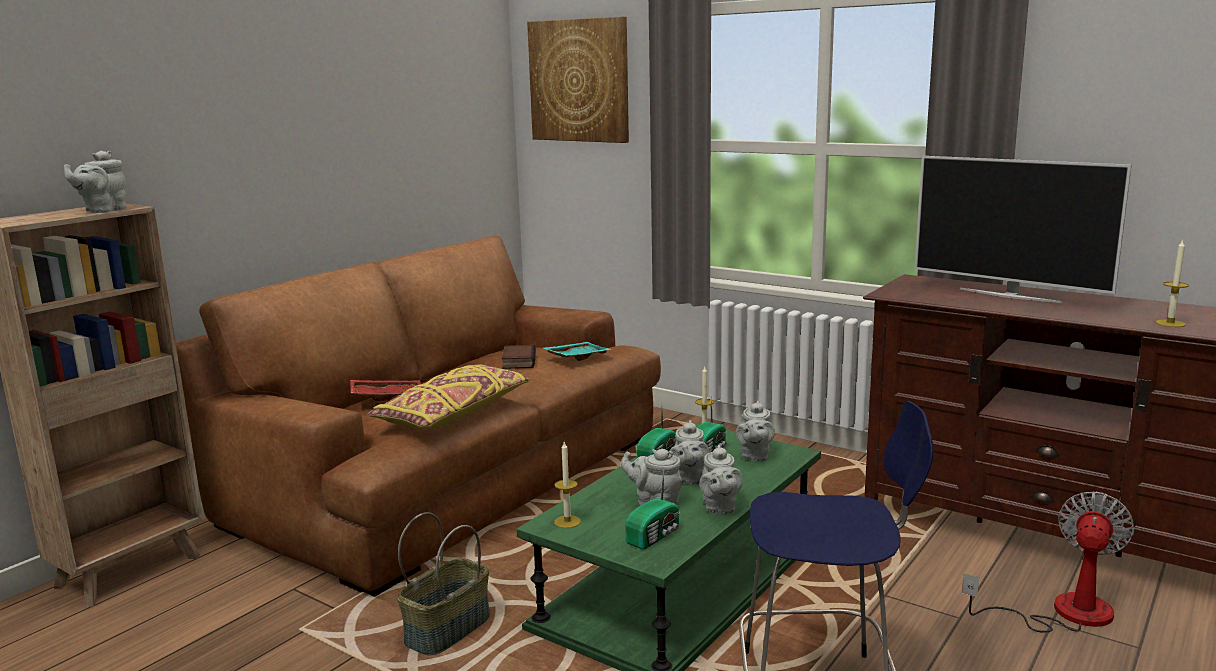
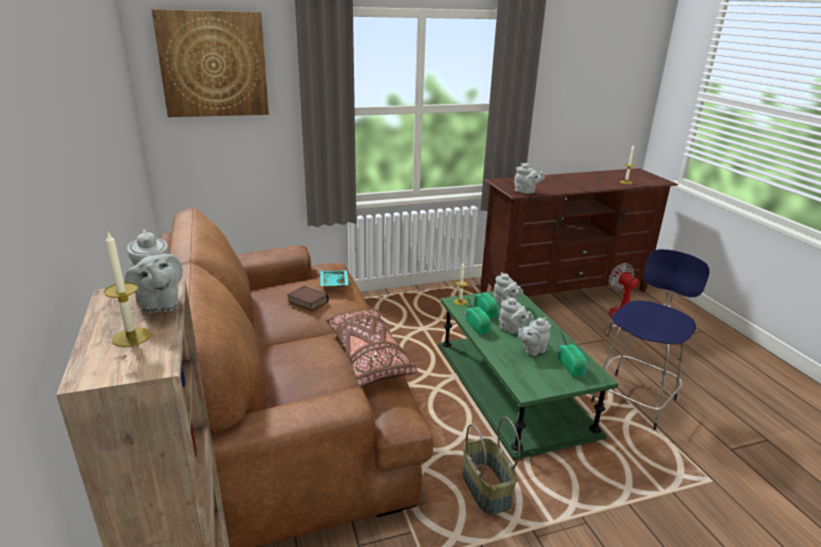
camera: 55 degrees left, 10 degrees up
red tray [350,380,421,401] -> none
yellow pillow [367,364,530,430] -> brown pillow [326,309,418,386]
candle [554,442,581,528] -> candle moved to [104,231,151,347]
grey teapot [699,445,743,514] -> grey teapot moved to [515,163,545,194]
television [915,156,1132,303] -> none

